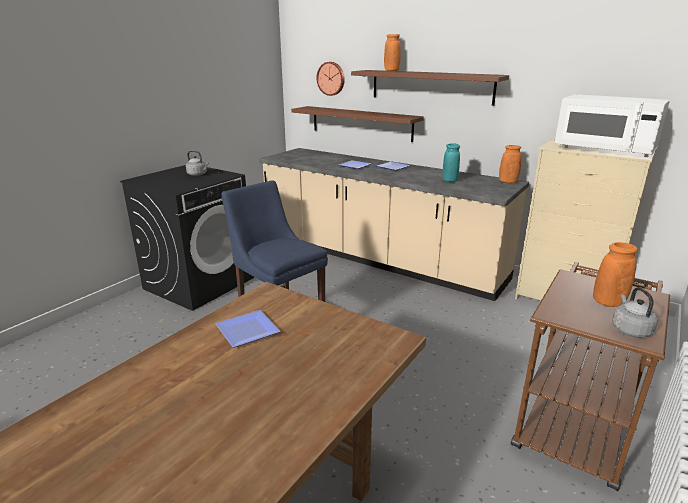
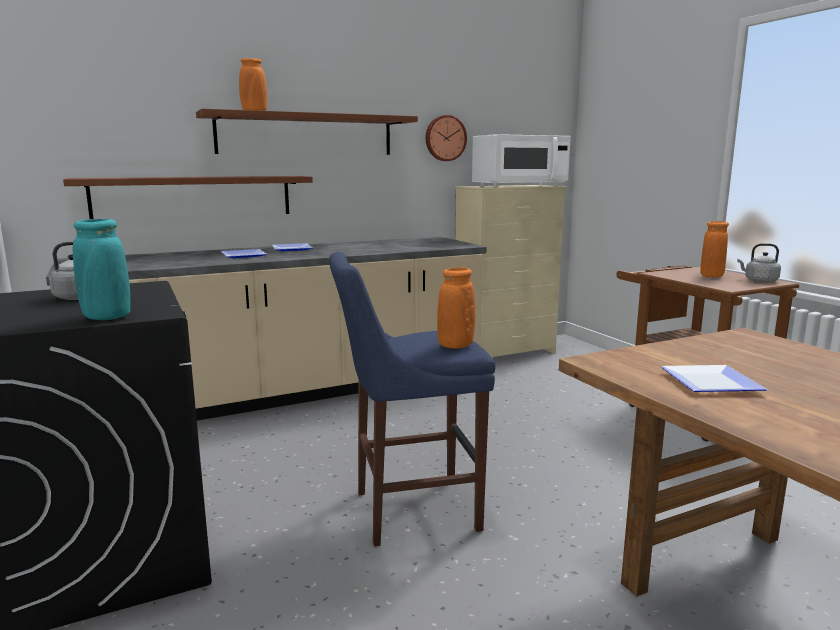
camera: 60 degrees left, 10 degrees down
wall clock [317,62,345,96] -> wall clock moved to [426,115,467,161]
turquoise vase [443,143,460,182] -> turquoise vase moved to [73,219,130,320]
orange vase [499,145,521,183] -> orange vase moved to [437,268,476,349]

